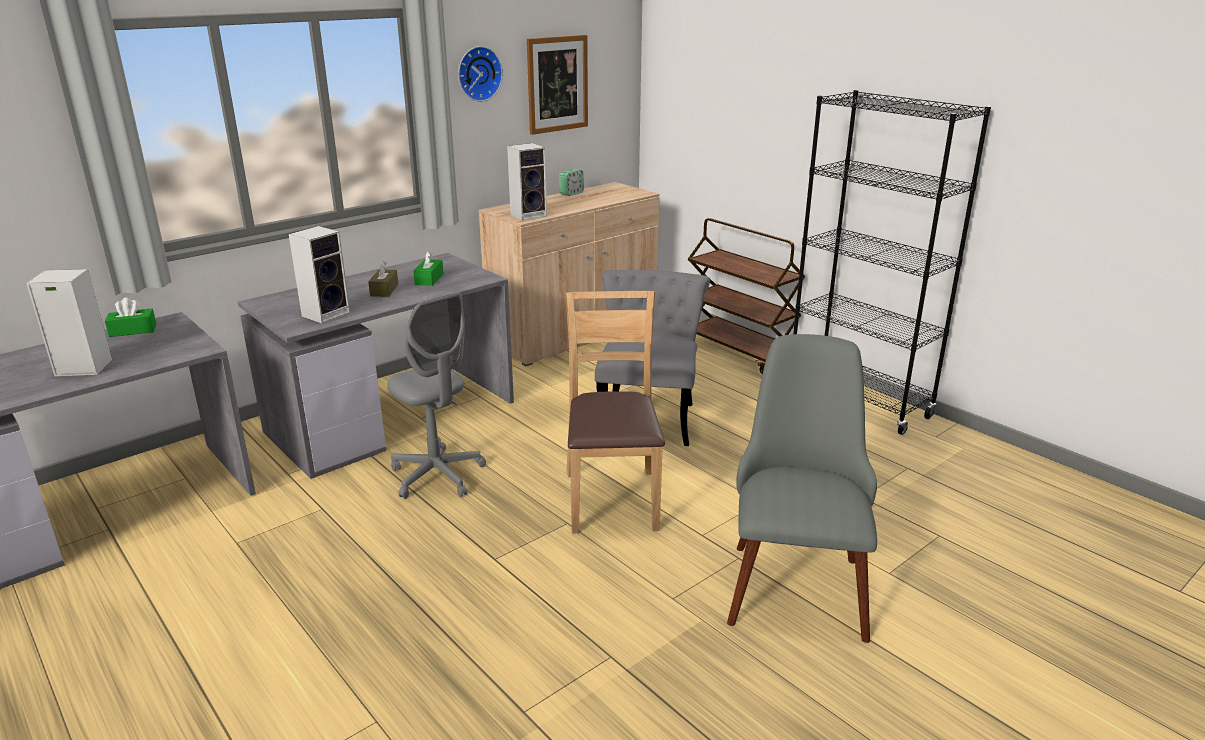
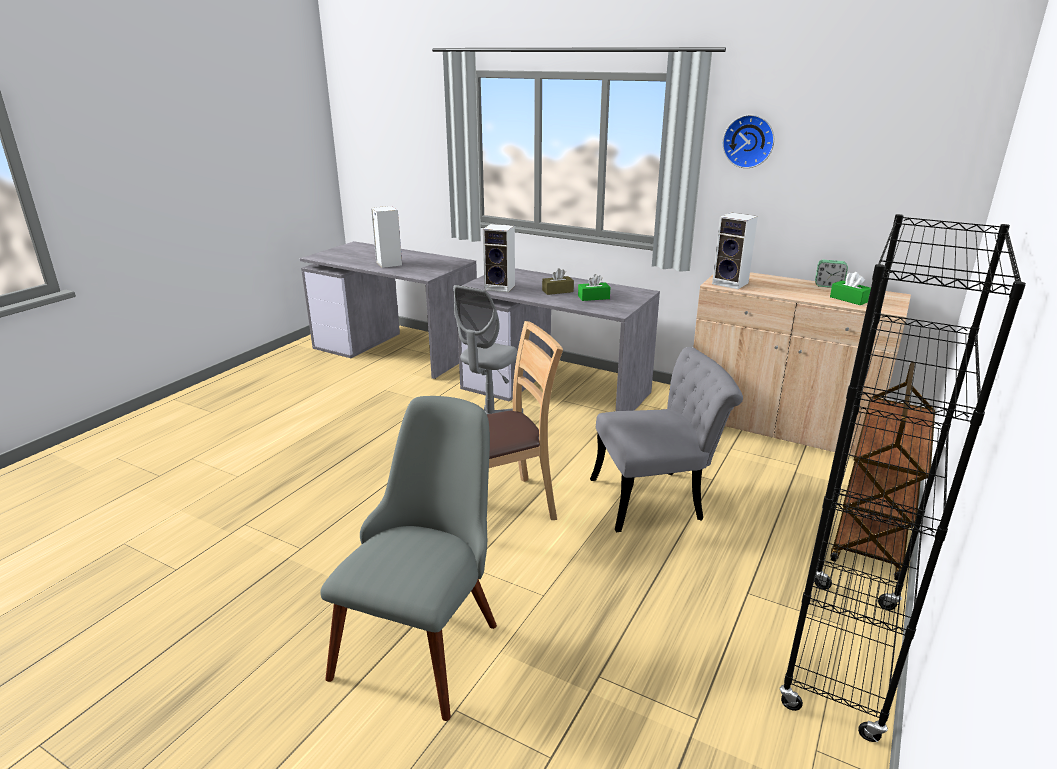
camera: 70 degrees right, 0 degrees up
green tissue box [105,298,157,337] -> green tissue box moved to [830,272,871,305]
picture [527,35,588,135] -> none
grey chair [727,334,877,643] -> grey chair turned 60 degrees counterclockwise [320,396,497,721]

